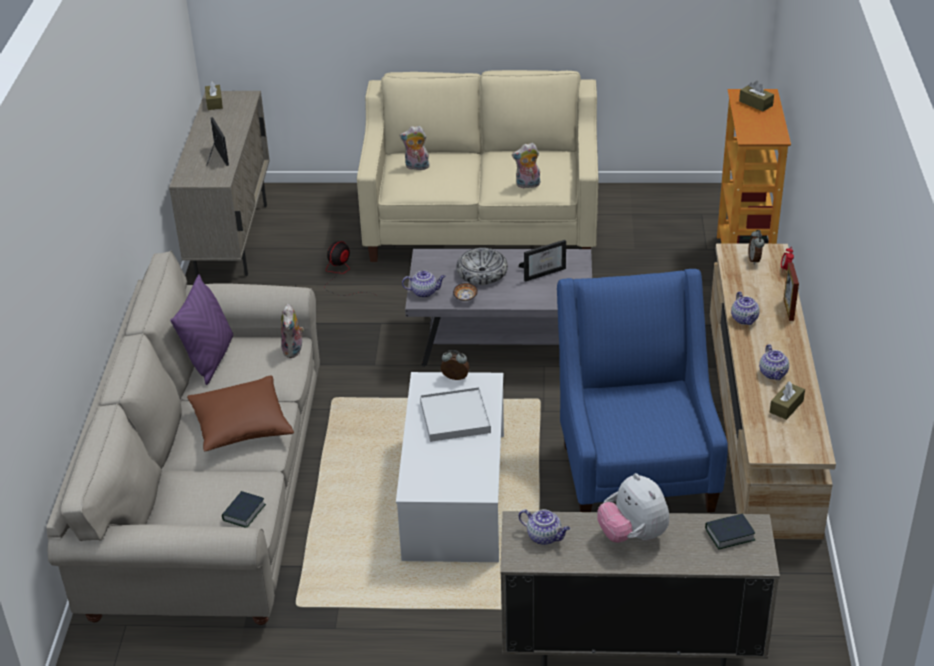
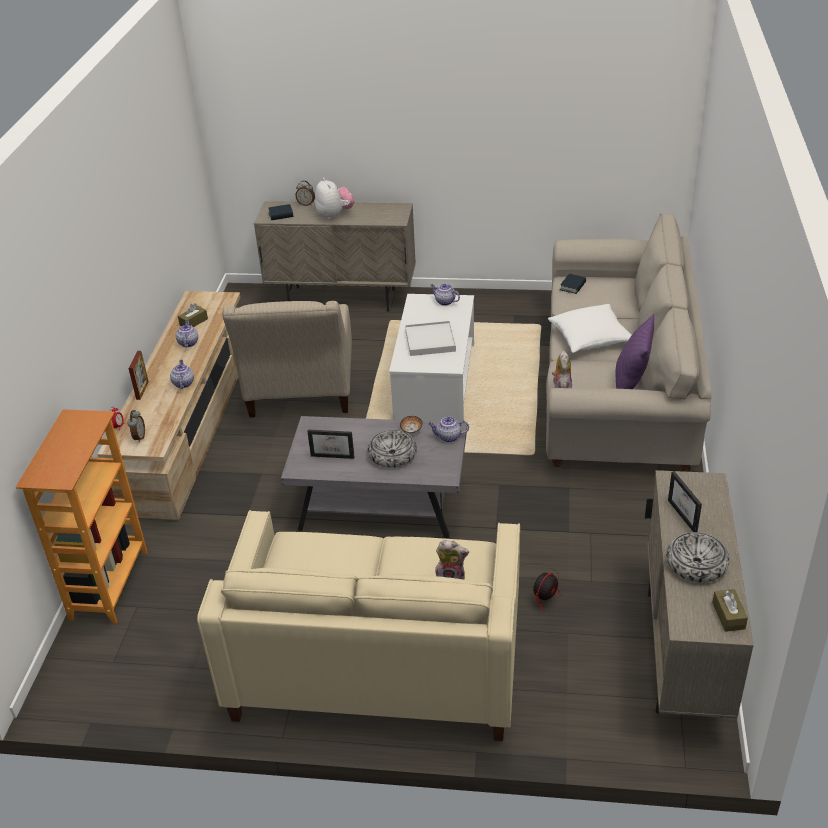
camera: 175 degrees left, 0 degrees up
brown pillow [187,376,294,451] -> white pillow [548,304,632,353]
alarm clock [441,350,470,380] -> alarm clock moved to [295,181,315,206]
plush toy [512,143,540,188] -> none
picture frame [519,240,566,282] -> picture frame turned 150 degrees counterclockwise [307,429,354,459]
teapot [519,509,570,545] -> teapot moved to [431,284,460,306]
blue armchair [557,269,728,512] -> beige armchair [222,301,352,417]
brown tissue box [739,81,774,111] -> none
none -> bowl [666,532,729,583]

